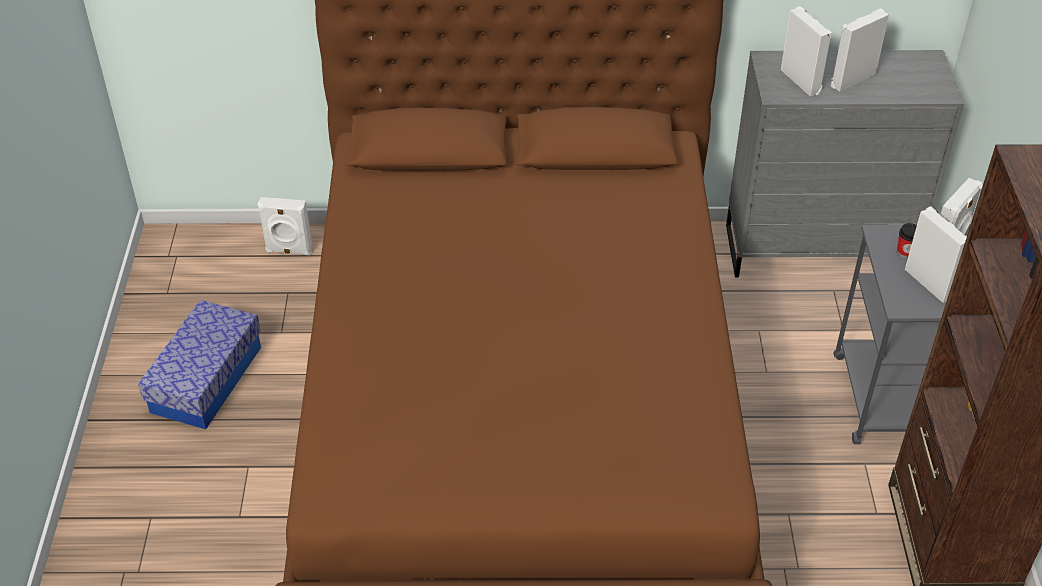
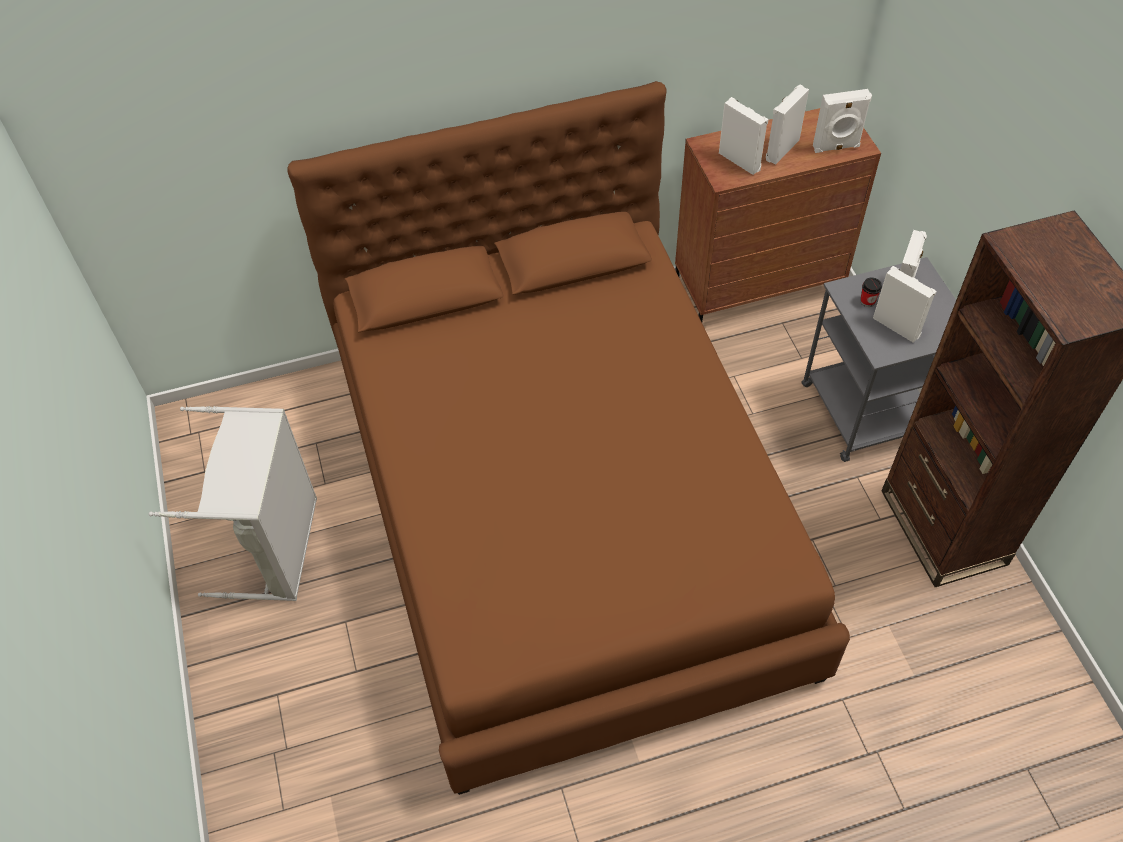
camera: 15 degrees left, 10 degrees up
storage box [138,300,261,429] -> grey laundry basket [149,406,317,601]
white speaker [257,197,313,255] -> white speaker moved to [813,89,872,153]
grey dresser [726,50,964,277] -> brown dresser [675,108,881,322]

